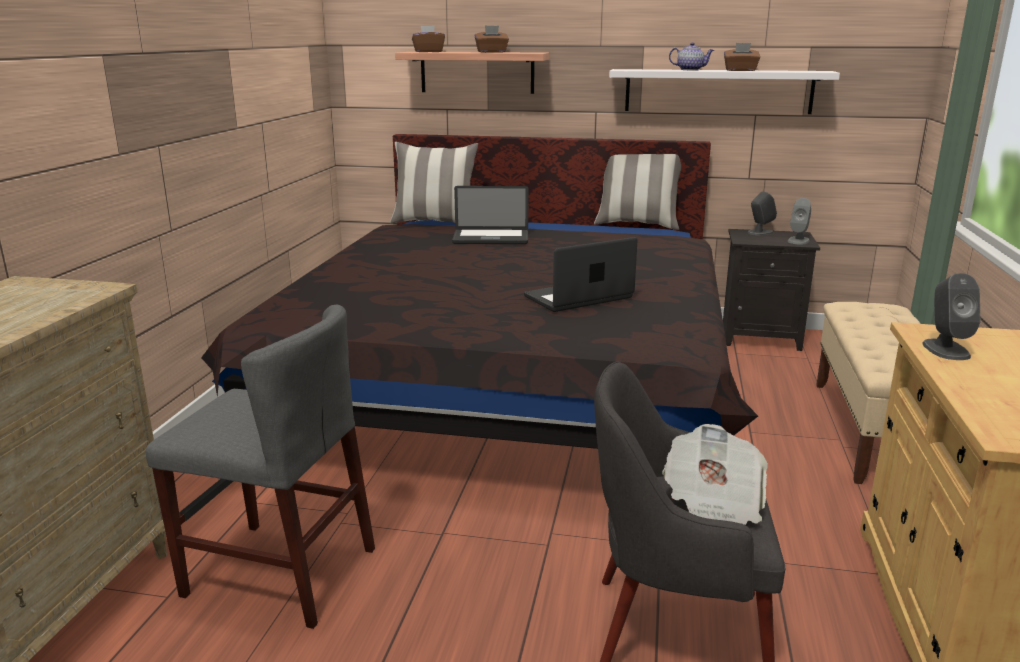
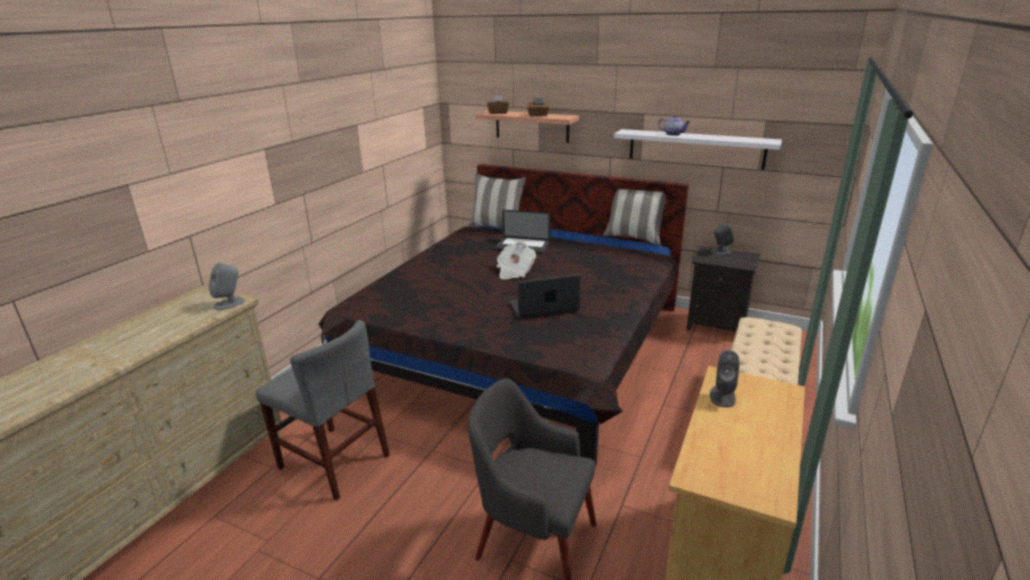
camera: 15 degrees right, 5 degrees up
newspaper [662,424,768,525] -> newspaper moved to [497,242,536,279]
brown tissue box [724,43,760,71] -> none
grey speaker [788,198,811,245] -> grey speaker moved to [209,263,245,310]

